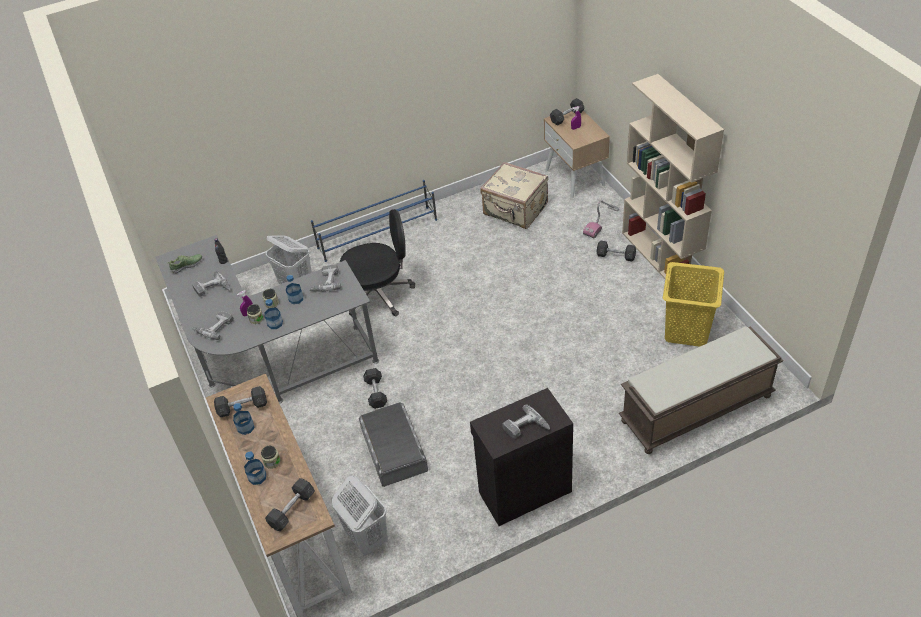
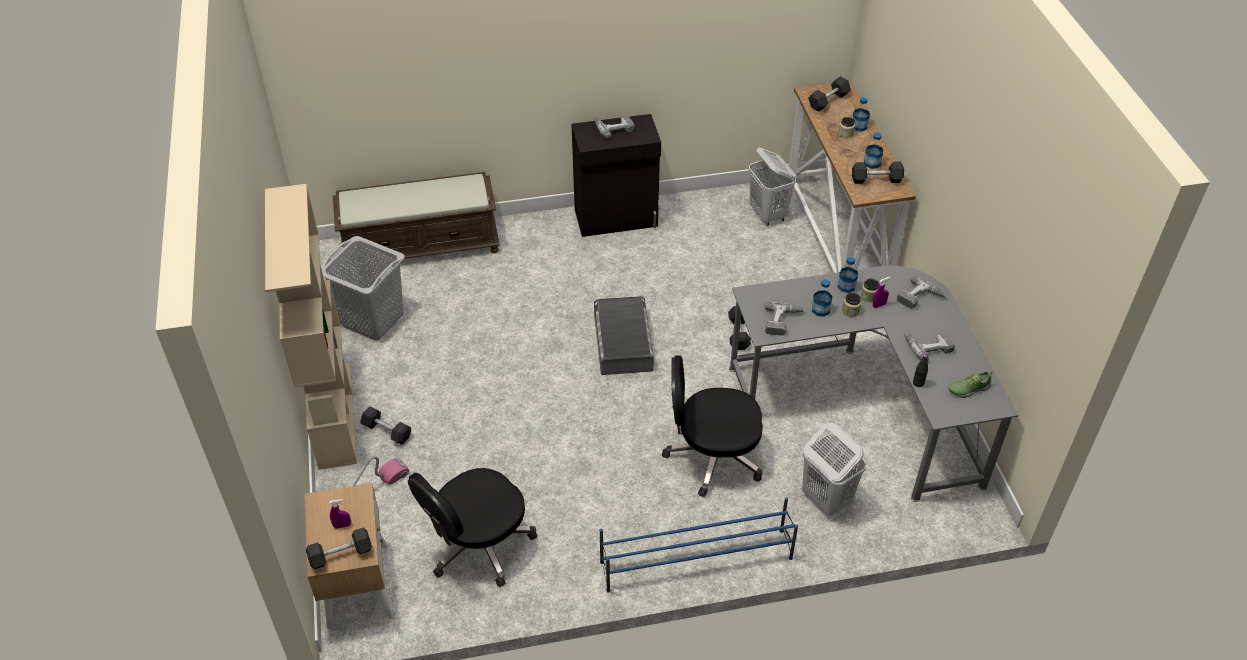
camera: 170 degrees left, 0 degrees up
grey storage box [359,402,428,487] -> grey storage box moved to [594,296,654,375]
beige suitcase [480,162,548,229] -> black office chair [408,468,537,587]
yellow laundry basket [663,262,724,347] -> grey laundry basket [321,236,405,340]

